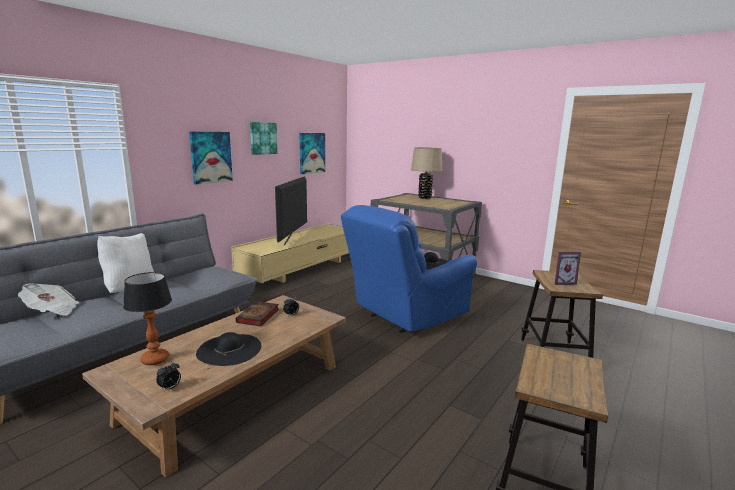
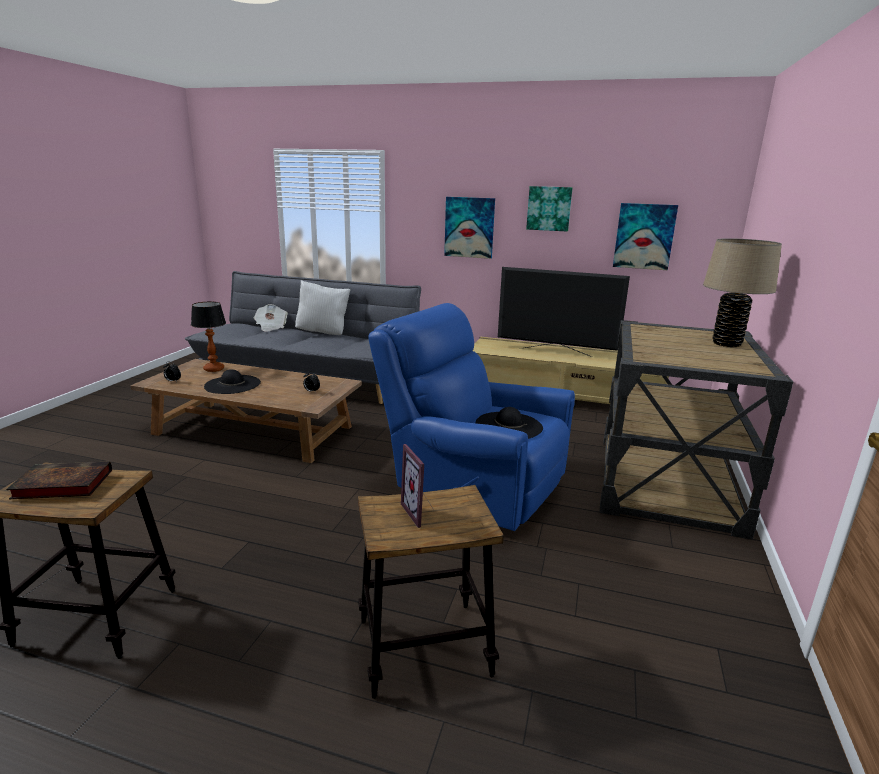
camera: 70 degrees right, 5 degrees up
book [236,301,279,327] -> book moved to [6,461,112,499]
television [275,176,307,245] -> television turned 150 degrees counterclockwise [498,267,630,357]

